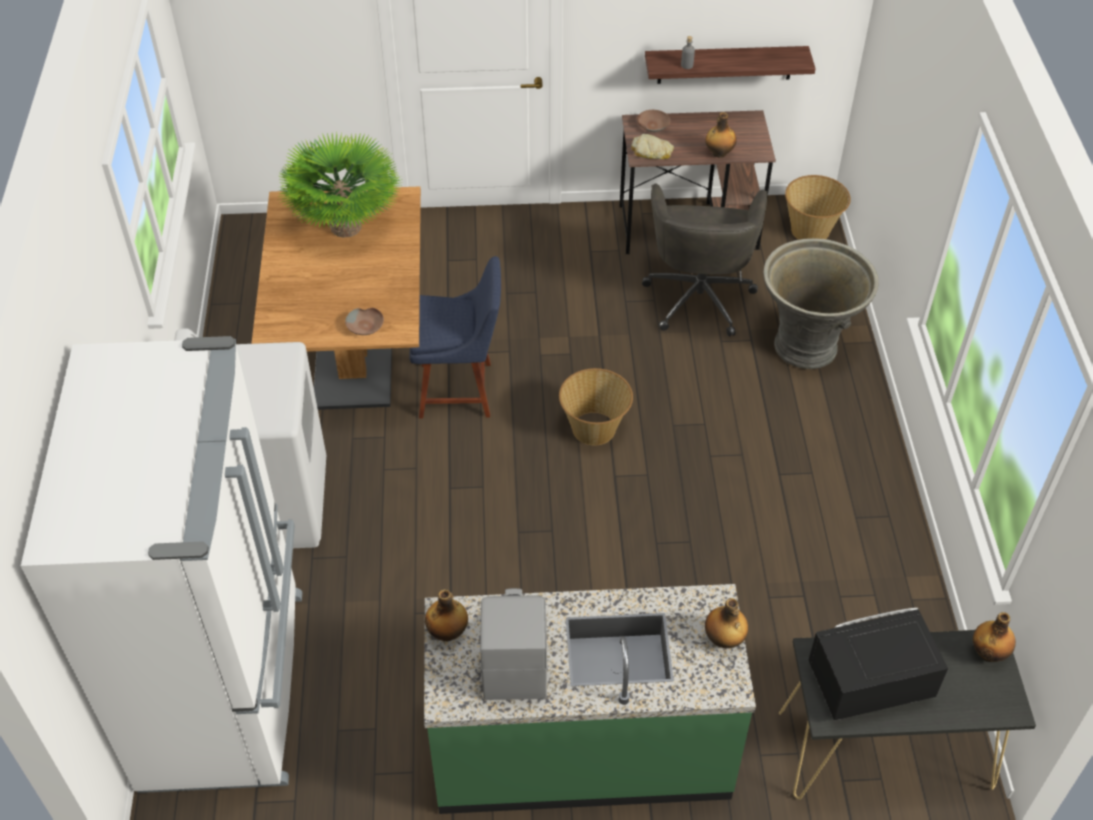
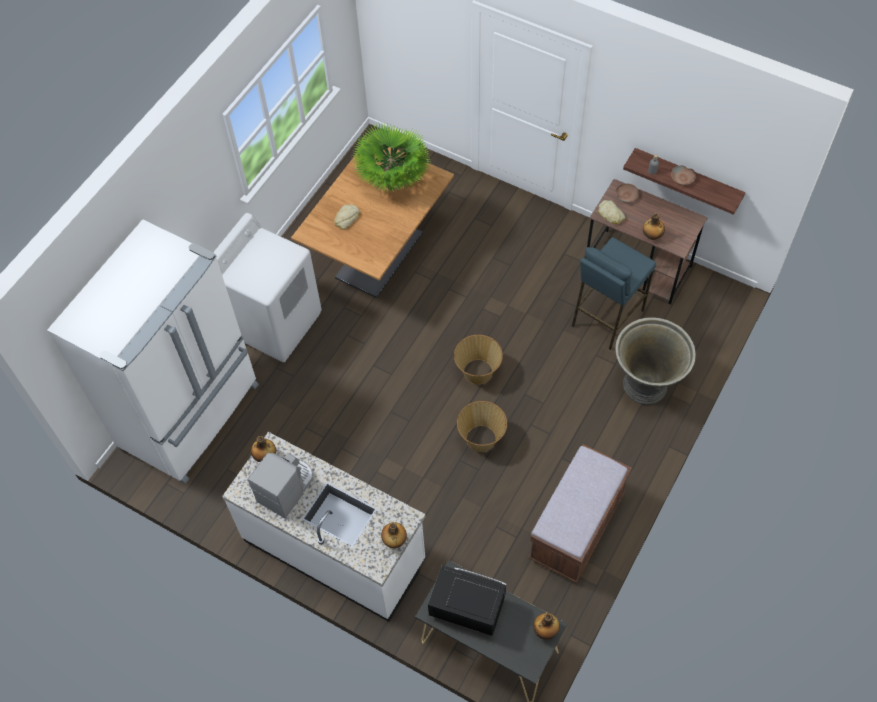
camera: 35 degrees right, 10 degrees up
brown bowl [345,308,384,335] -> brown bowl moved to [671,165,696,185]
blue chair [409,256,501,418] -> none
green counter [424,584,756,814] -> white counter [222,432,426,622]
grey office chair [642,183,767,336] -> blue stool [572,237,656,350]
basket [785,175,851,240] -> basket moved to [457,401,507,452]
none -> bread [334,205,360,230]
none -> brown bench [528,444,632,583]

